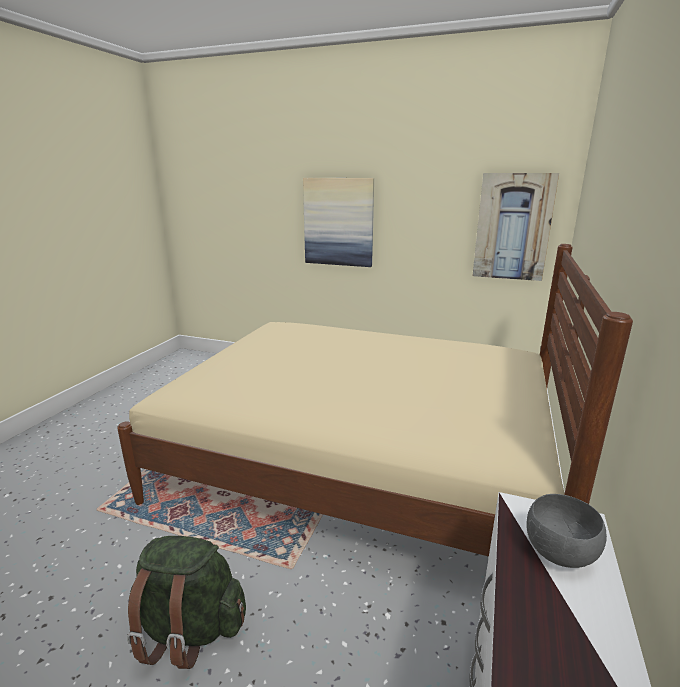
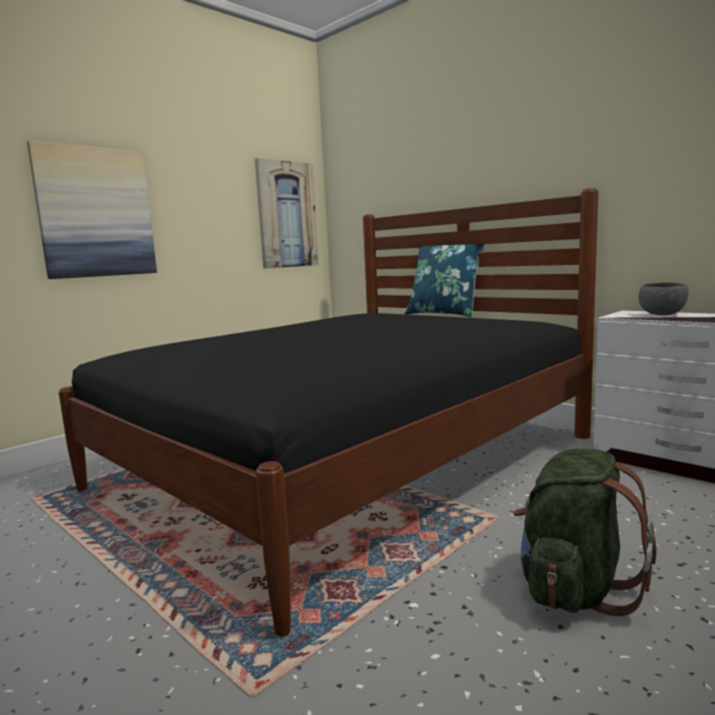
camera: 65 degrees left, 10 degrees down
beige bed [117,244,633,557] -> black bed [59,188,598,637]
none -> blue pillow [405,244,485,318]

